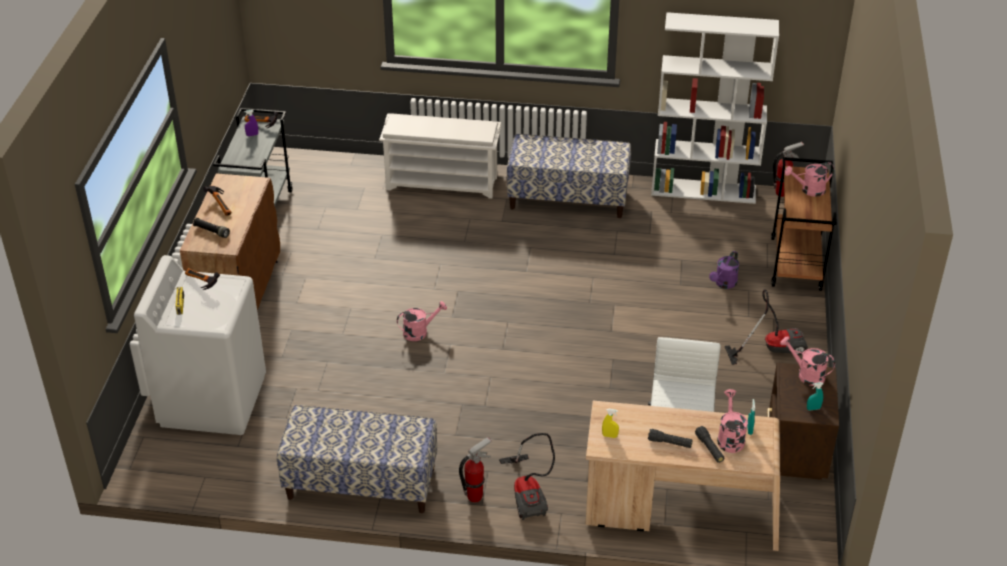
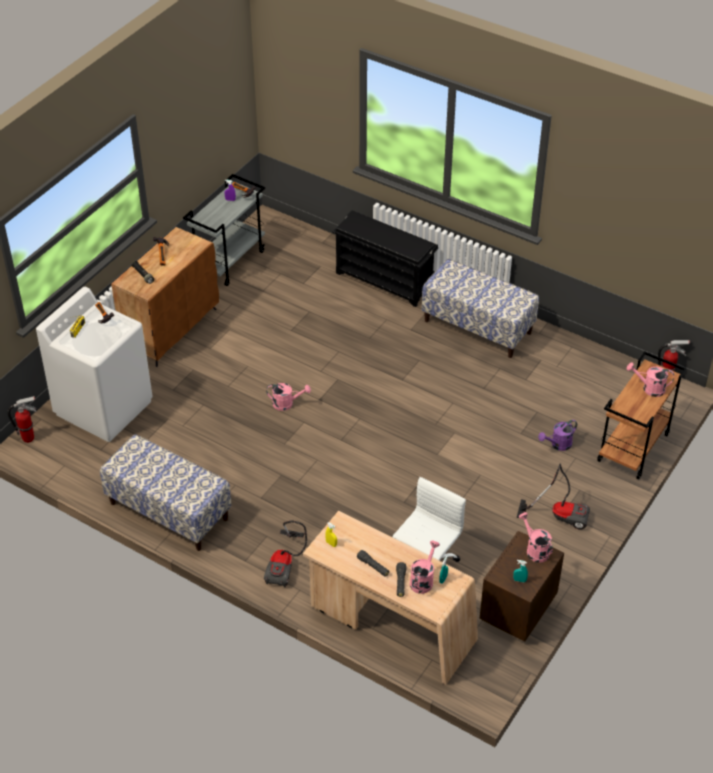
camera: 25 degrees right, 5 degrees up
white shoe rack [379,113,501,199] -> black shoe rack [332,210,438,307]
fire extinguisher [459,437,492,503] -> fire extinguisher moved to [8,396,37,443]
white bookcase [651,12,779,204] -> none

